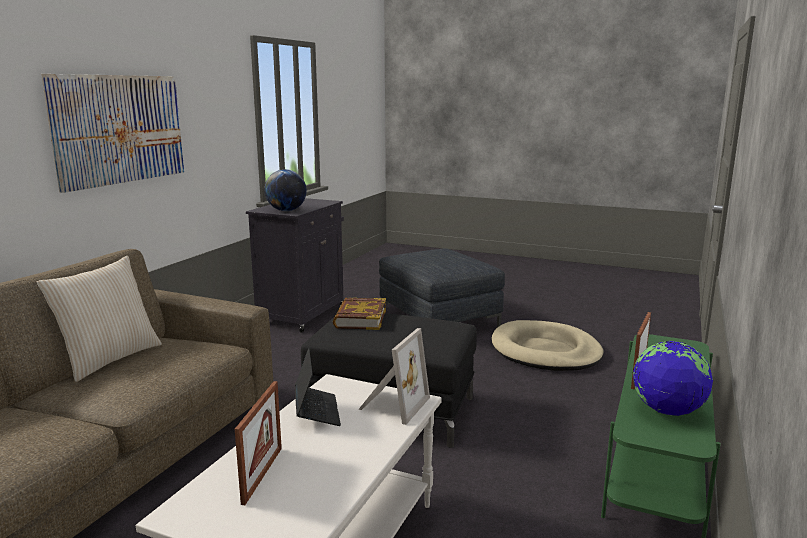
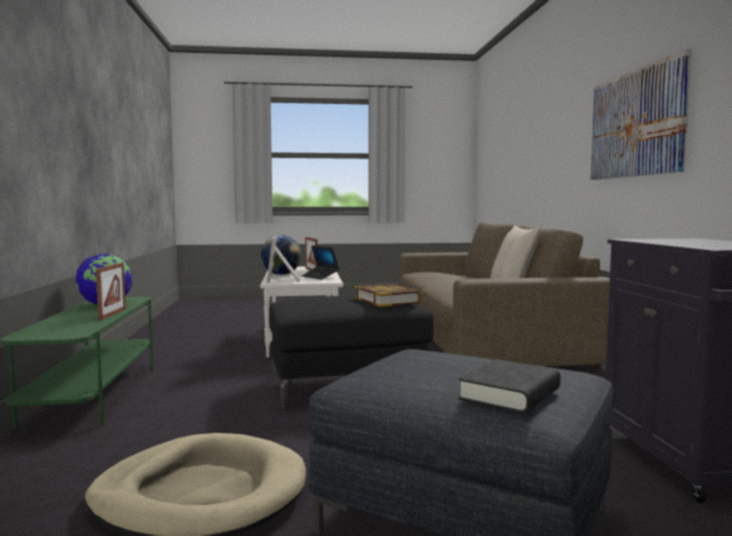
camera: 150 degrees right, 10 degrees down
globe [264,169,307,211] -> globe moved to [261,235,301,275]
none -> black book [458,359,561,414]

